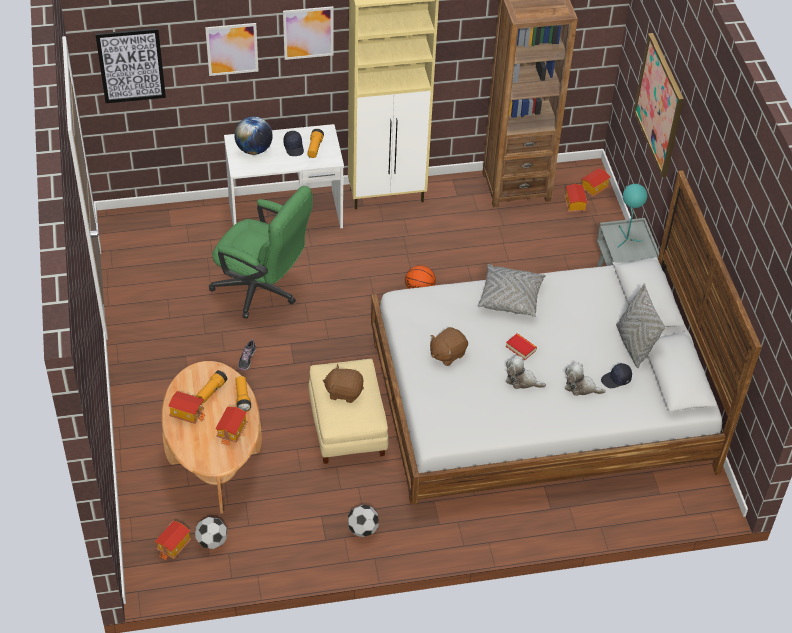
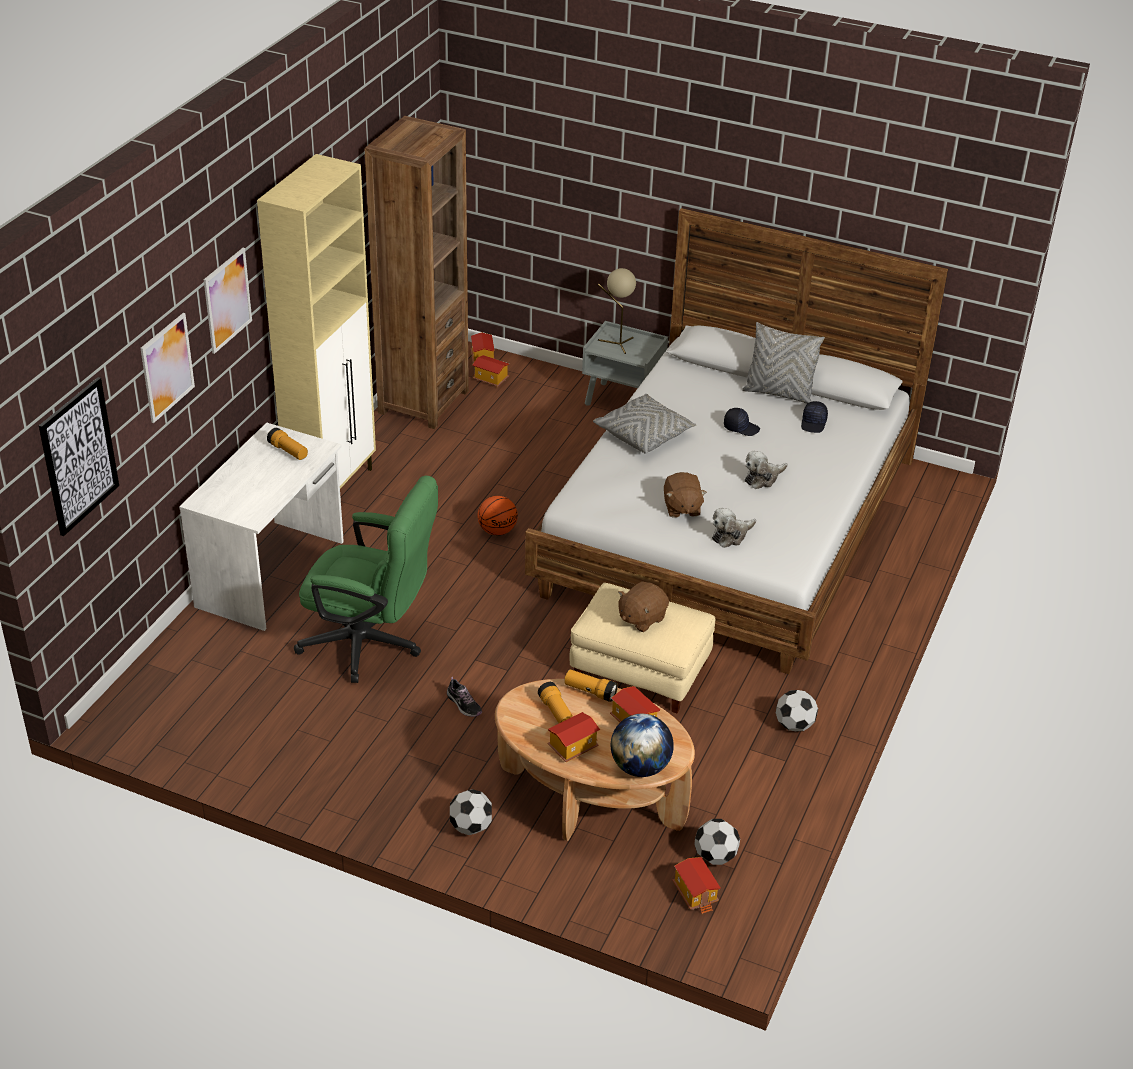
camera: 55 degrees left, 10 degrees down
green office chair [209,186,313,319] -> green office chair turned 45 degrees clockwise [294,476,438,683]
globe [234,116,273,155] -> globe moved to [611,714,674,777]
black cap [283,131,304,156] -> black cap moved to [724,408,760,436]
book [506,333,537,360] -> none
plush toy [565,362,606,396] -> plush toy moved to [712,508,756,548]
turquoise table lamp [618,184,647,248] -> beige table lamp [597,268,636,354]
picture [634,33,684,177] -> none
none -> football [450,789,492,835]

